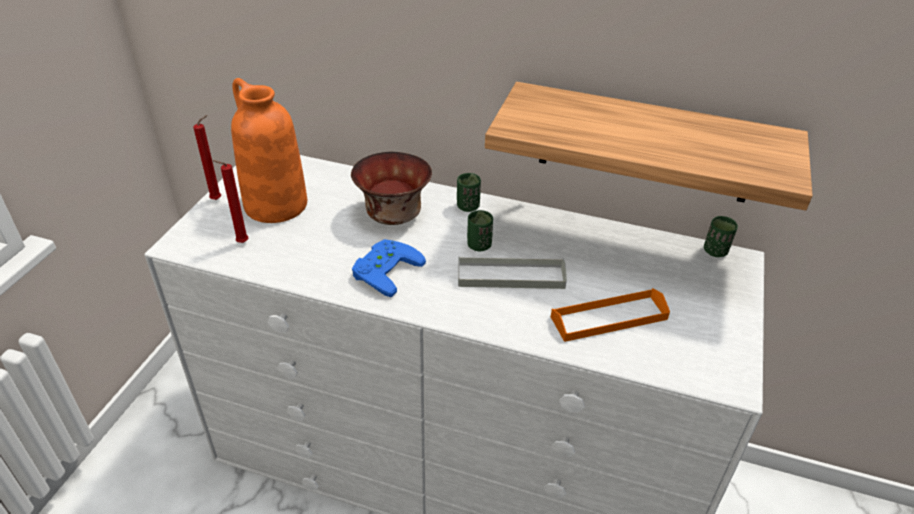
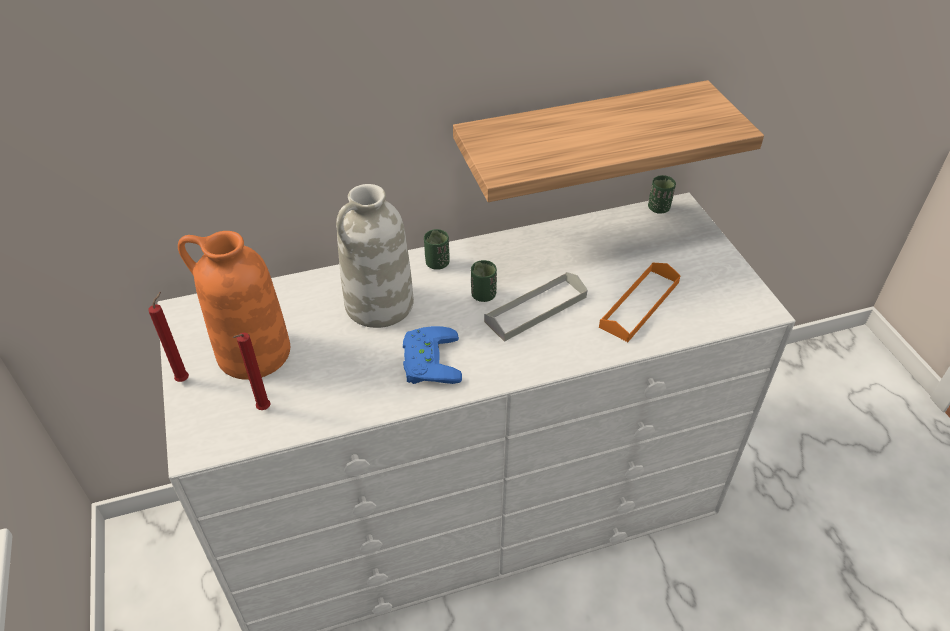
camera: 35 degrees left, 5 degrees up
bowl [351,151,432,225] -> white vase [336,184,414,328]

